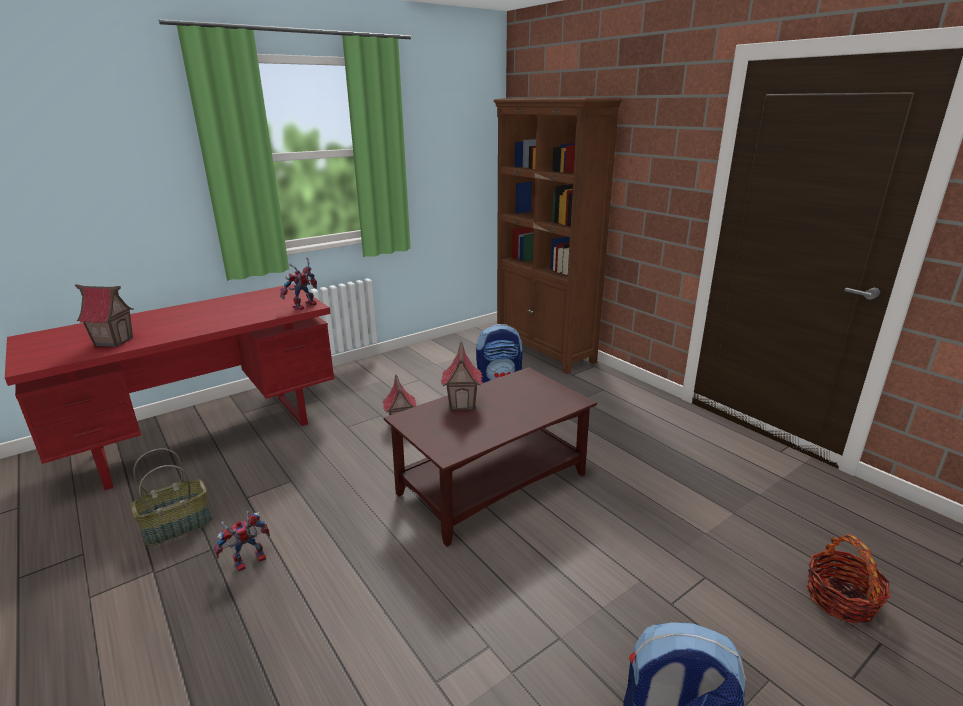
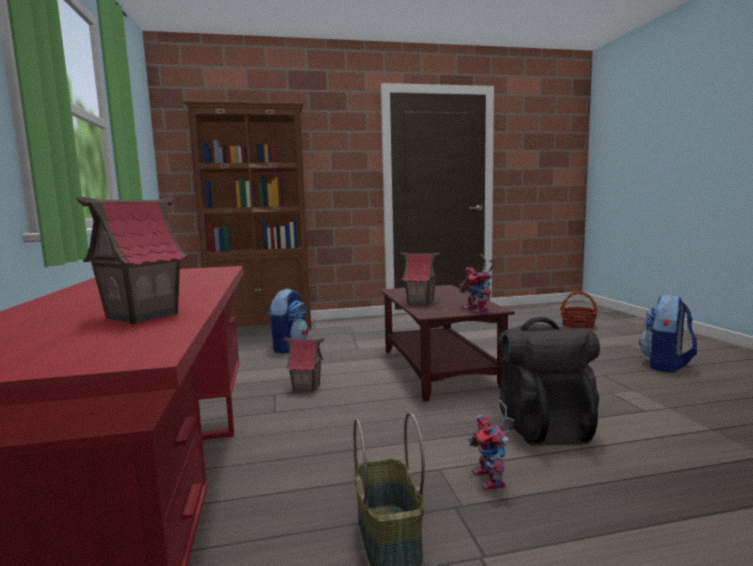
camera: 65 degrees left, 15 degrees down
toy robot [280,257,317,310] -> toy robot moved to [459,254,494,313]
none -> black backpack [499,317,600,446]

